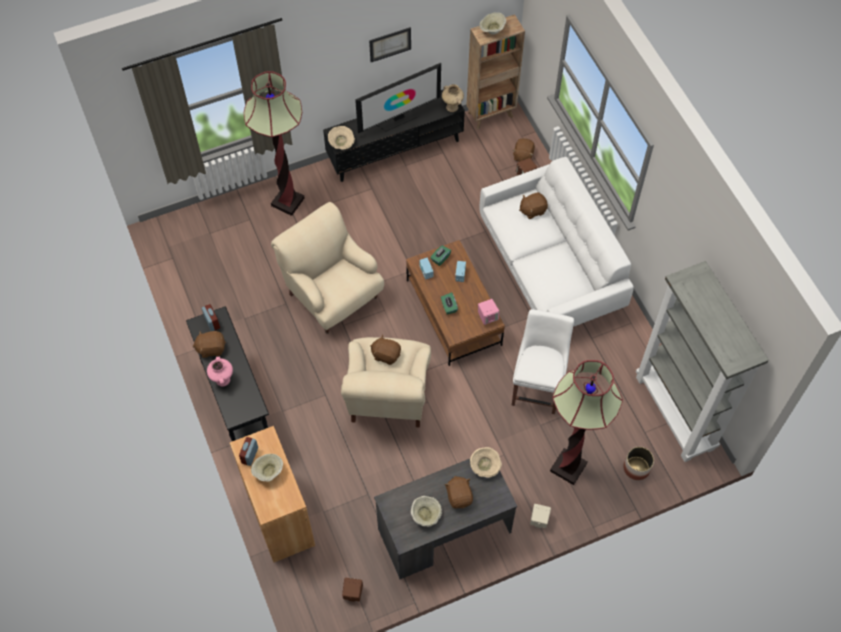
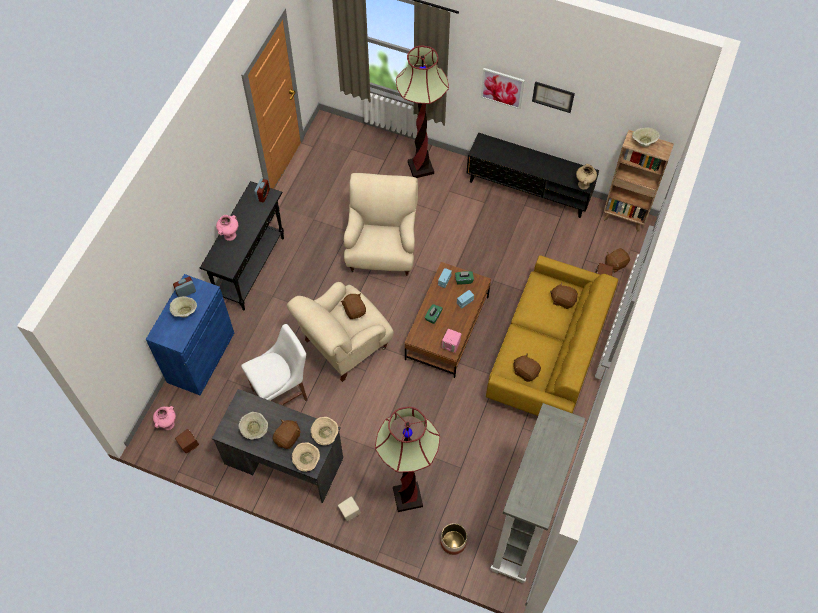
camera: 45 degrees right, 0 degrees up
brown plush toy [192,330,226,358] -> brown plush toy moved to [514,353,541,382]
brown cabinet [230,426,315,563] -> blue cabinet [146,274,234,395]
beige bowl [328,126,355,149] -> beige bowl moved to [292,442,320,472]
television [355,63,441,133] -> none
white sofa [479,157,634,327] -> yellow sofa [486,255,618,416]
white chair [512,309,574,414] -> white chair moved to [241,324,307,405]
none -> pink vase [153,406,176,430]
none -> picture [481,68,525,110]

